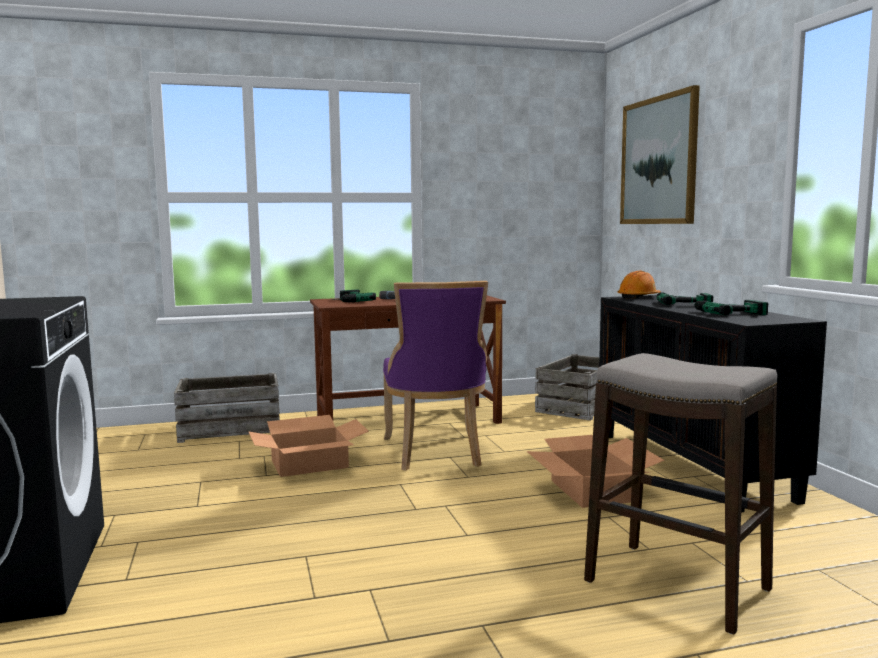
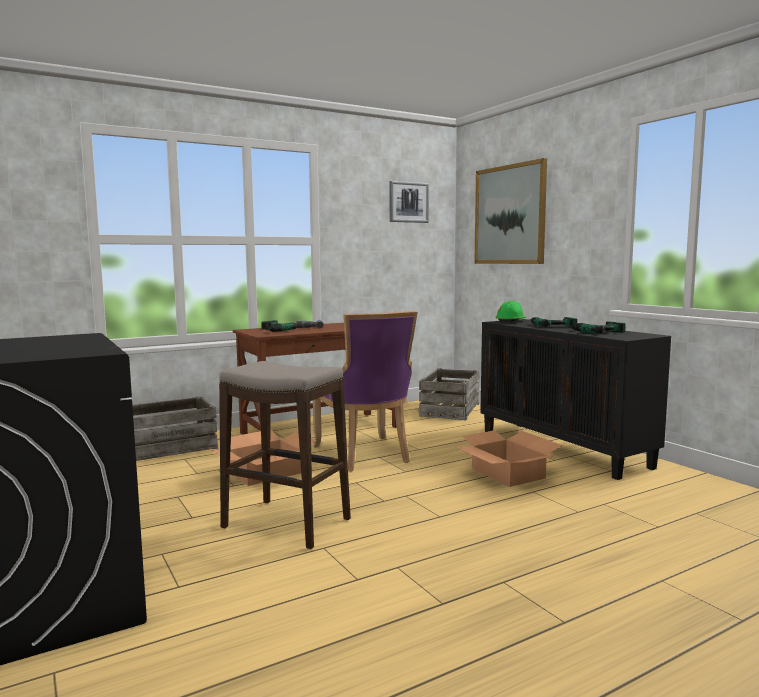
camera: 15 degrees left, 0 degrees up
stool [584,353,777,634] -> stool moved to [219,361,351,549]
orange hard hat [618,271,661,299] -> green hard hat [496,301,527,323]
none -> picture [390,181,429,223]

